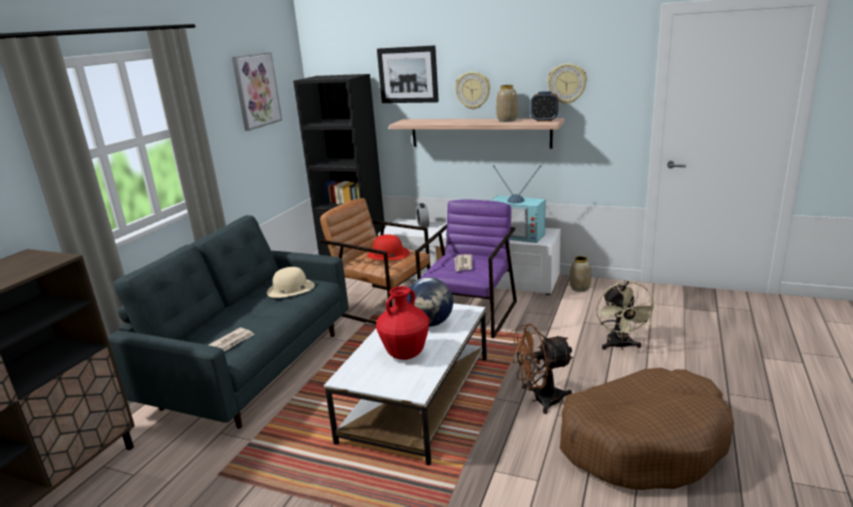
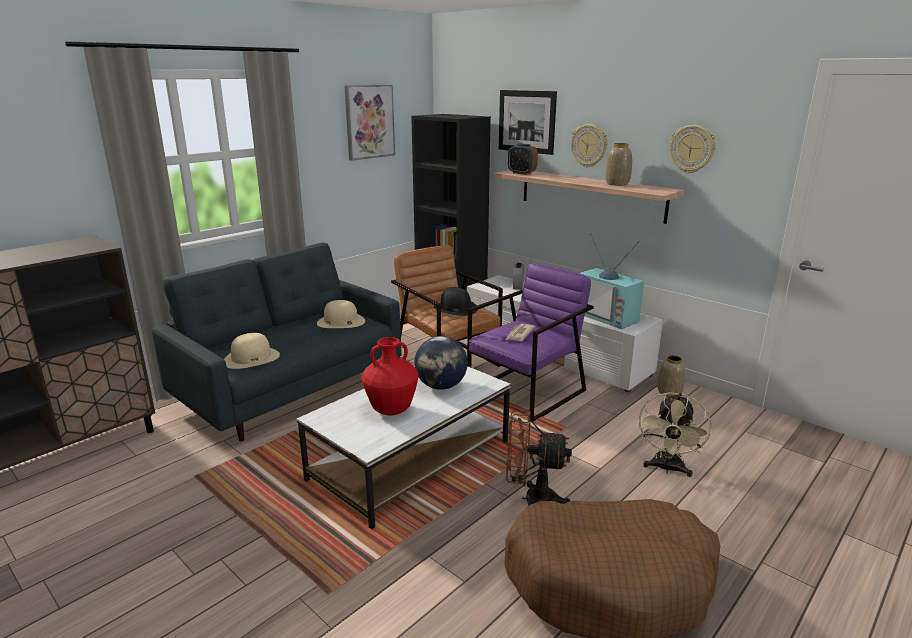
camera: 20 degrees right, 0 degrees up
newspaper [209,327,254,352] -> beige hat [224,333,280,369]
red hat [367,235,410,260] -> black hat [434,287,478,316]
alarm clock [530,91,559,122] -> alarm clock moved to [508,143,538,175]

